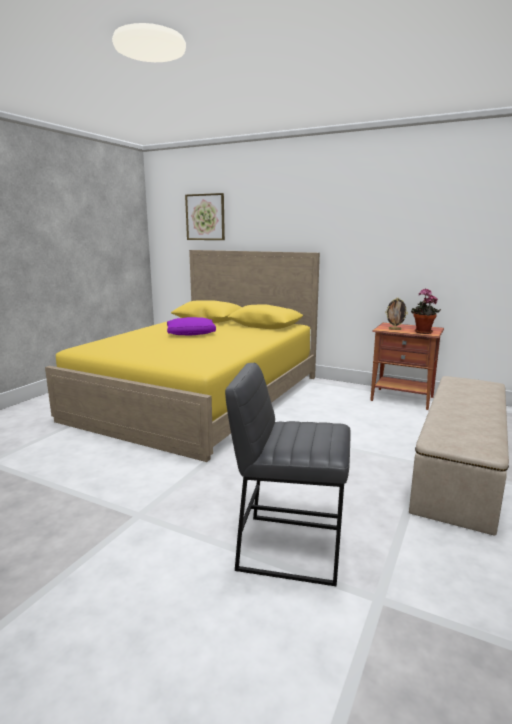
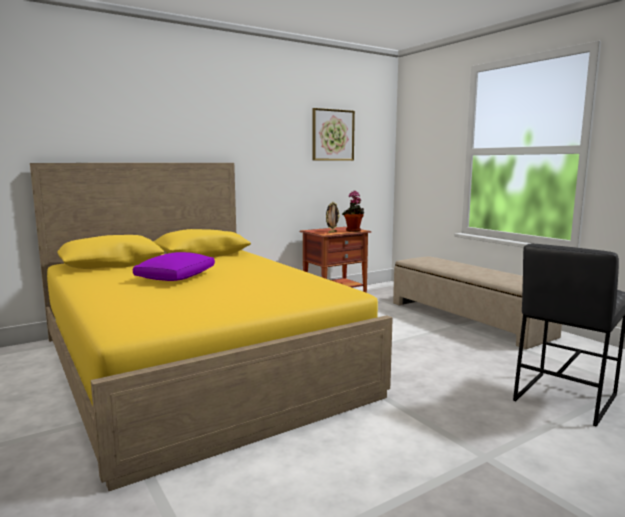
camera: 60 degrees left, 5 degrees down
picture [185,193,225,240] -> picture moved to [312,108,355,161]

